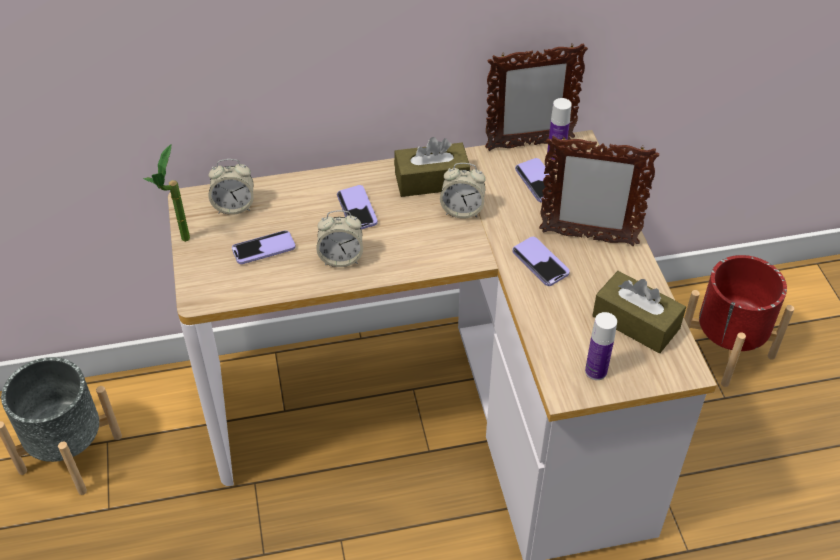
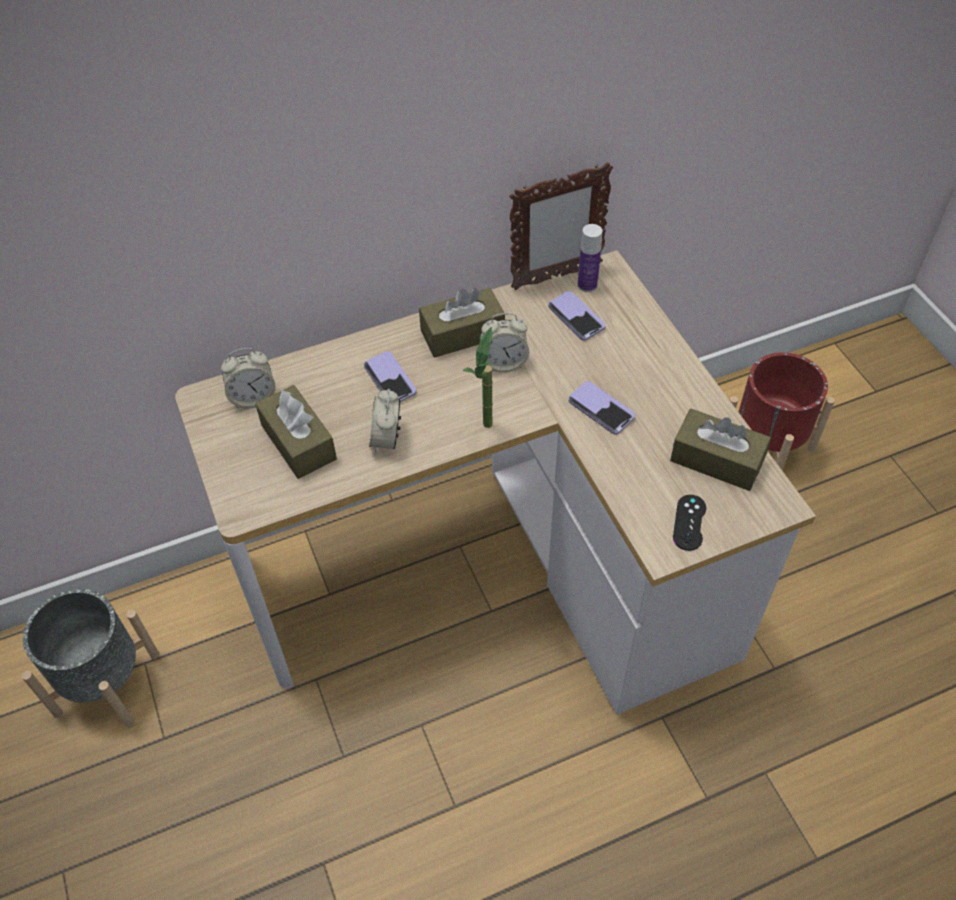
camera: 10 degrees left, 5 degrees up
potted plant [143,144,190,242] -> potted plant moved to [463,327,493,428]
phone [232,230,296,264] -> brown tissue box [255,385,337,479]
alarm clock [316,210,363,267] -> alarm clock turned 105 degrees clockwise [369,389,401,453]
picture frame [539,136,659,246] -> none
bottle [585,312,617,380] -> black game controller [673,495,706,551]

